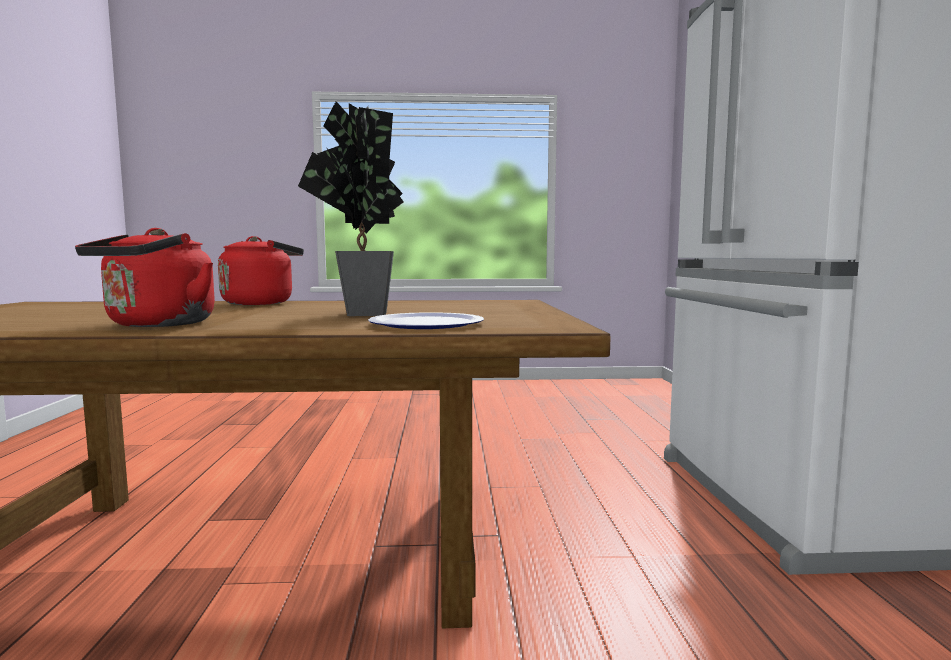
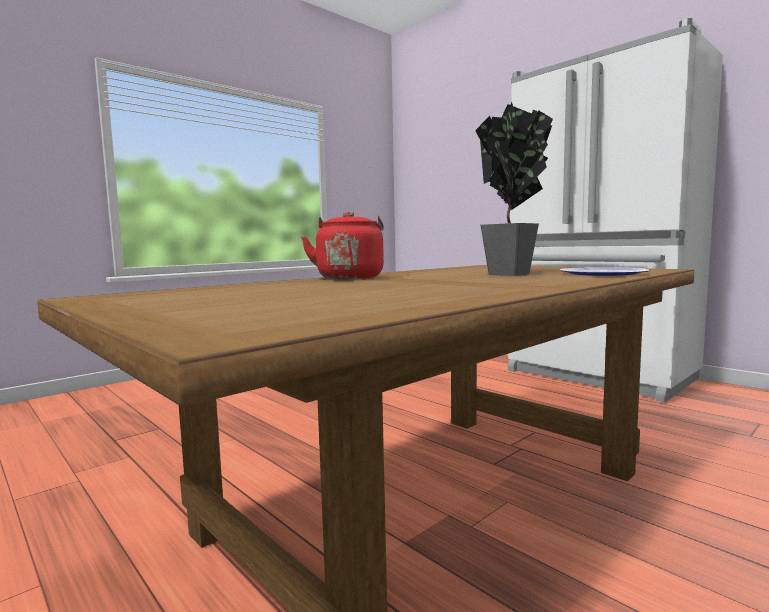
camera: 40 degrees left, 0 degrees up
red kettle [75,228,215,327] -> none

